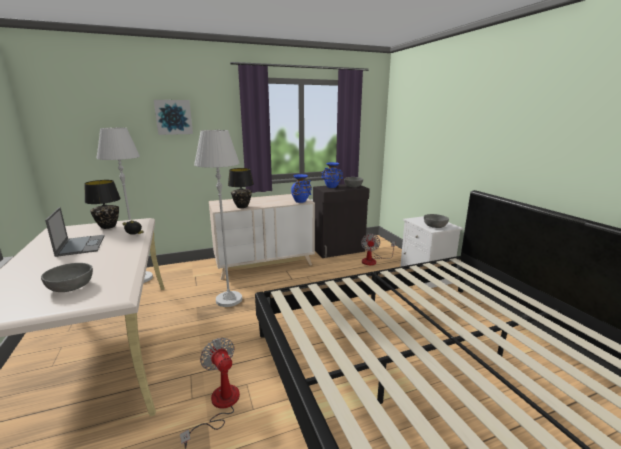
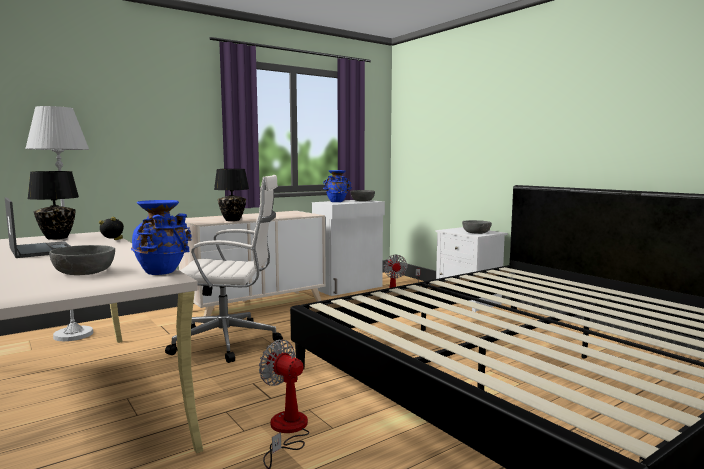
camera: 15 degrees left, 10 degrees down
picture [154,100,193,135] -> none
white floor lamp [194,130,242,307] -> white office chair [165,175,283,363]
blue vase [291,174,312,203] -> blue vase moved to [131,200,192,275]
black cabinet [313,184,370,258] -> white cabinet [312,200,385,296]

